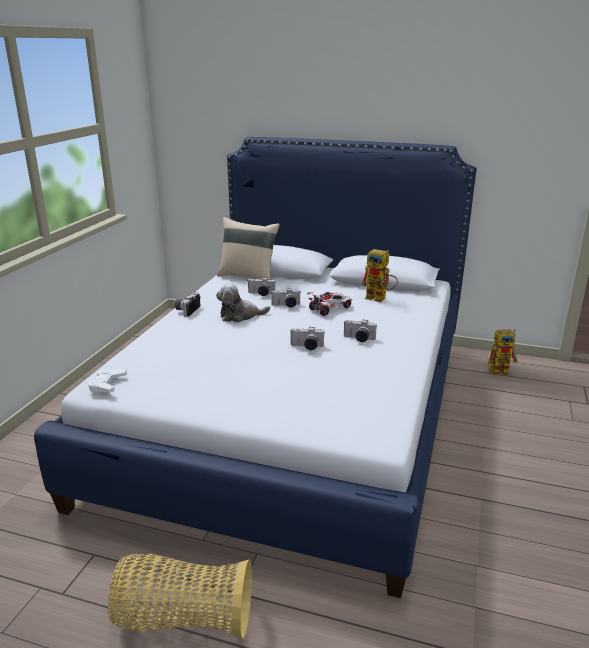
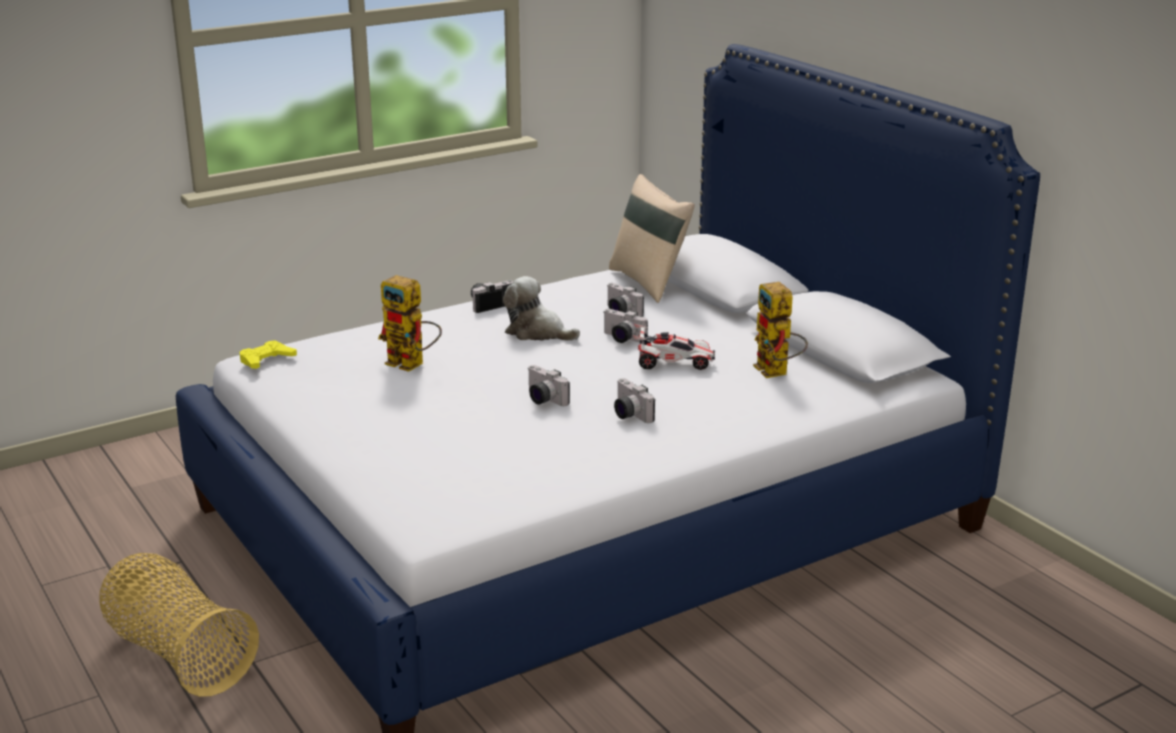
camera: 40 degrees right, 0 degrees up
white game controller [88,369,127,392] -> yellow game controller [239,340,297,369]
toy robot [488,329,518,375] -> toy robot moved to [378,275,442,372]

